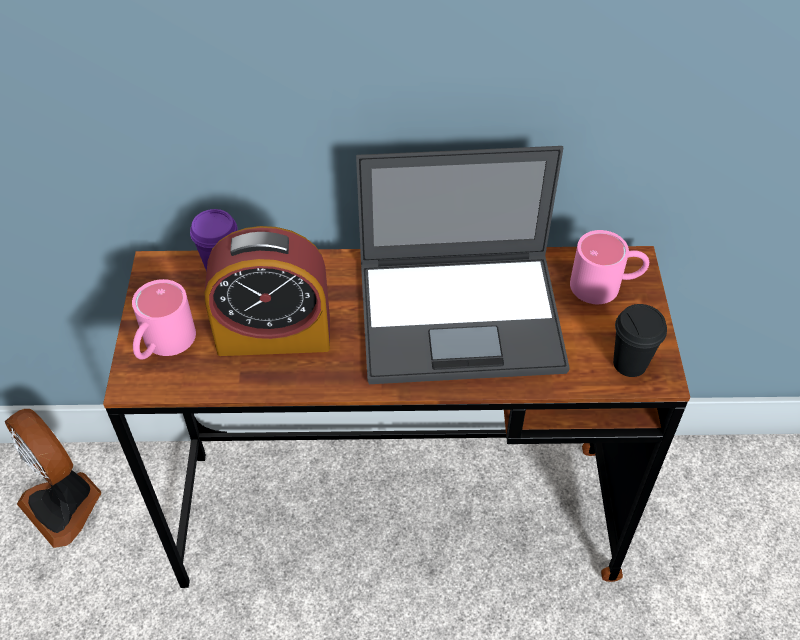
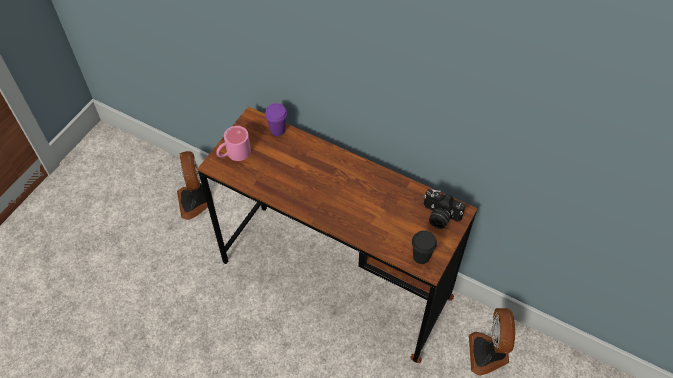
camera: 30 degrees right, 5 degrees up
alarm clock [205,226,330,356] -> none
laptop [356,146,570,384] -> none
pink mug [570,230,649,304] -> camera [424,189,465,229]
none -> fan [469,308,515,376]

